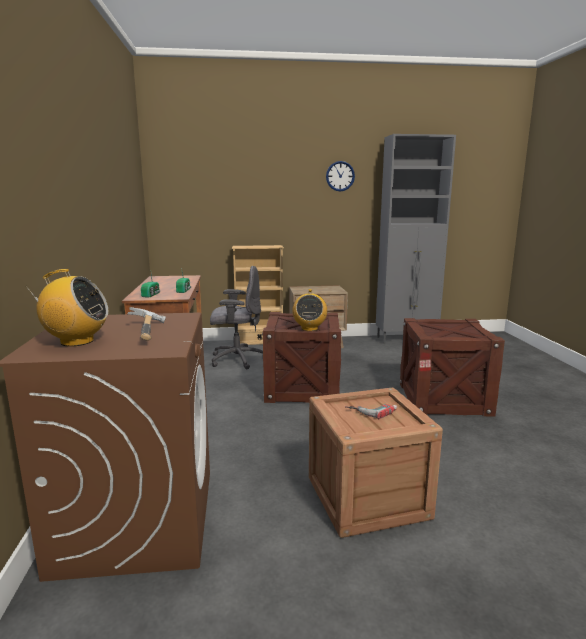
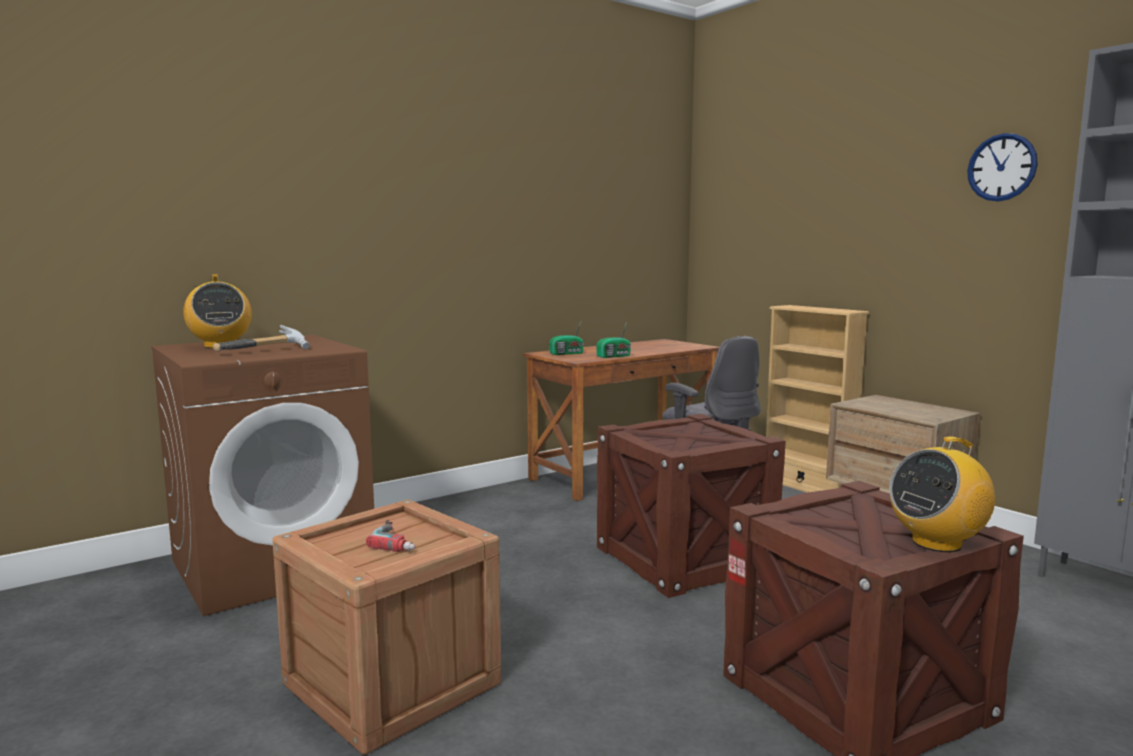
camera: 60 degrees right, 5 degrees down
radio [292,289,327,331] -> radio moved to [889,437,995,552]

